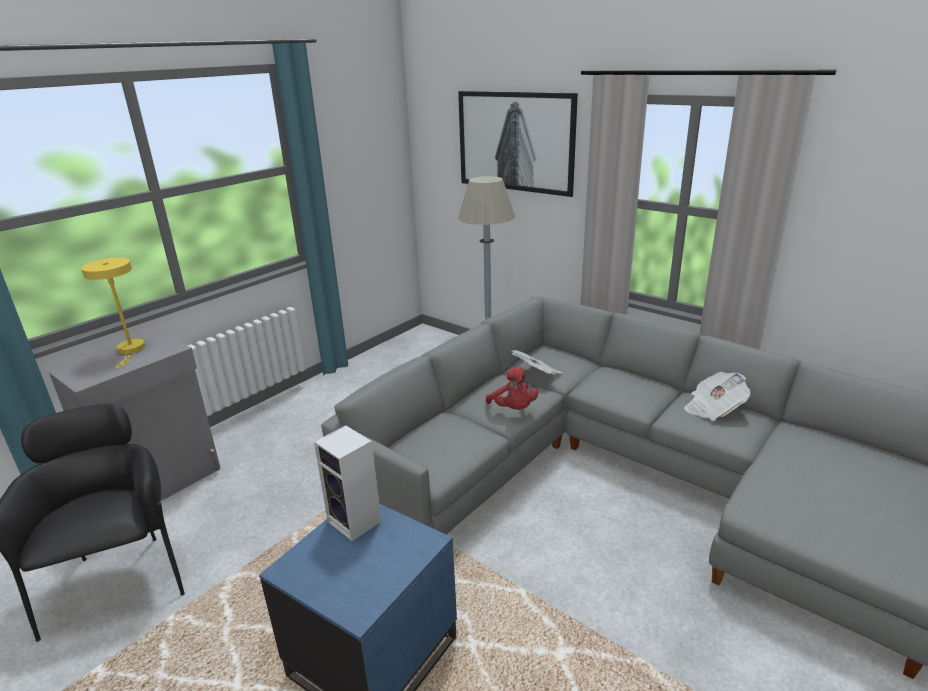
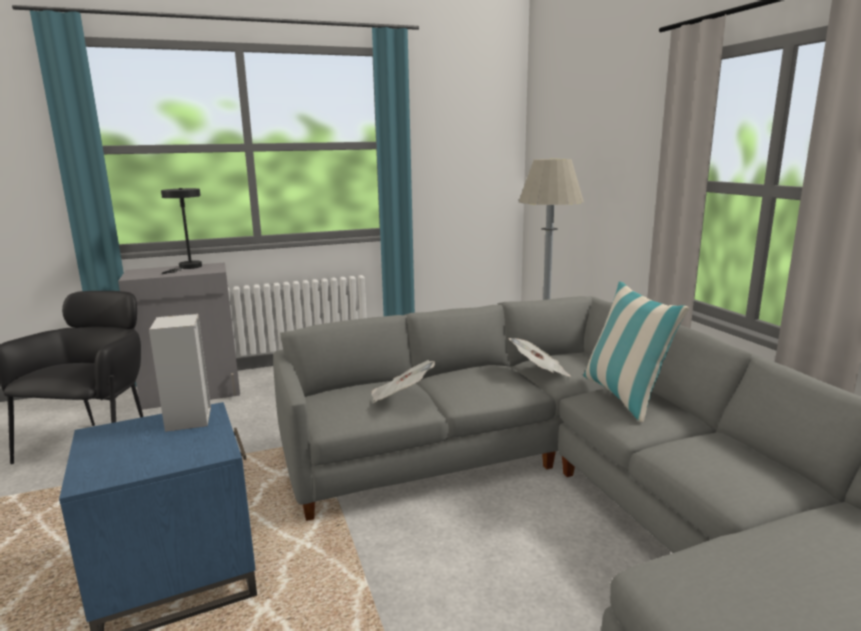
camera: 30 degrees right, 10 degrees down
yellow table lamp [81,257,145,369] -> black table lamp [161,188,202,274]
picture [458,91,578,197] -> none
red plush toy [486,367,538,410] -> none
newspaper [684,372,751,421] -> newspaper moved to [372,360,435,403]
none -> pillow [583,281,689,422]

